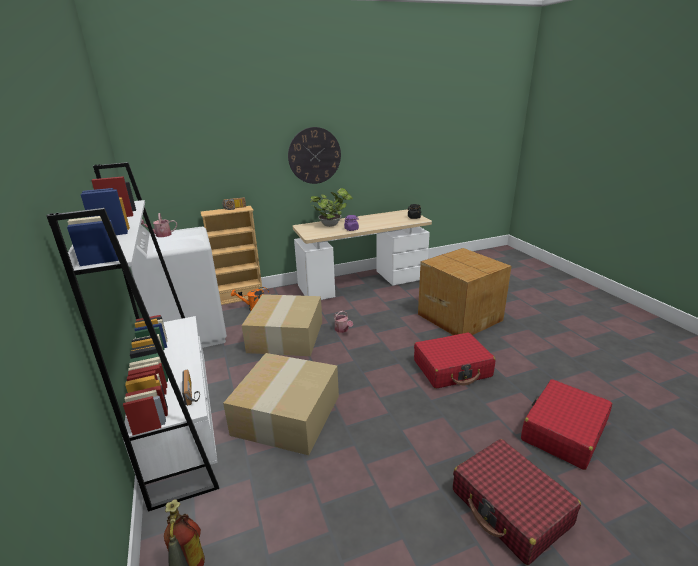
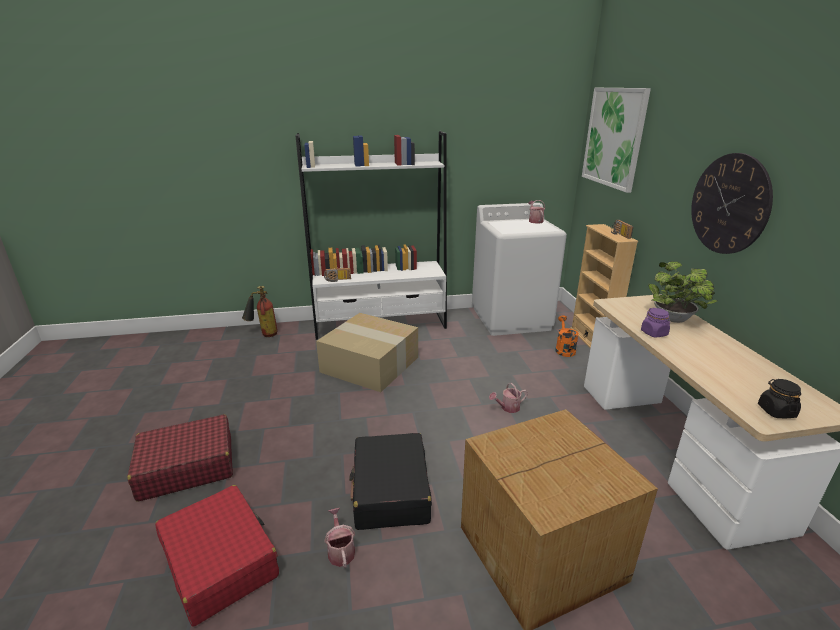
camera: 100 degrees right, 0 degrees up
cardboard box [242,294,322,356] -> none
red suitcase [414,333,495,389] -> black suitcase [349,433,432,530]
none -> watering can [324,508,355,568]
none -> picture [582,88,651,193]

